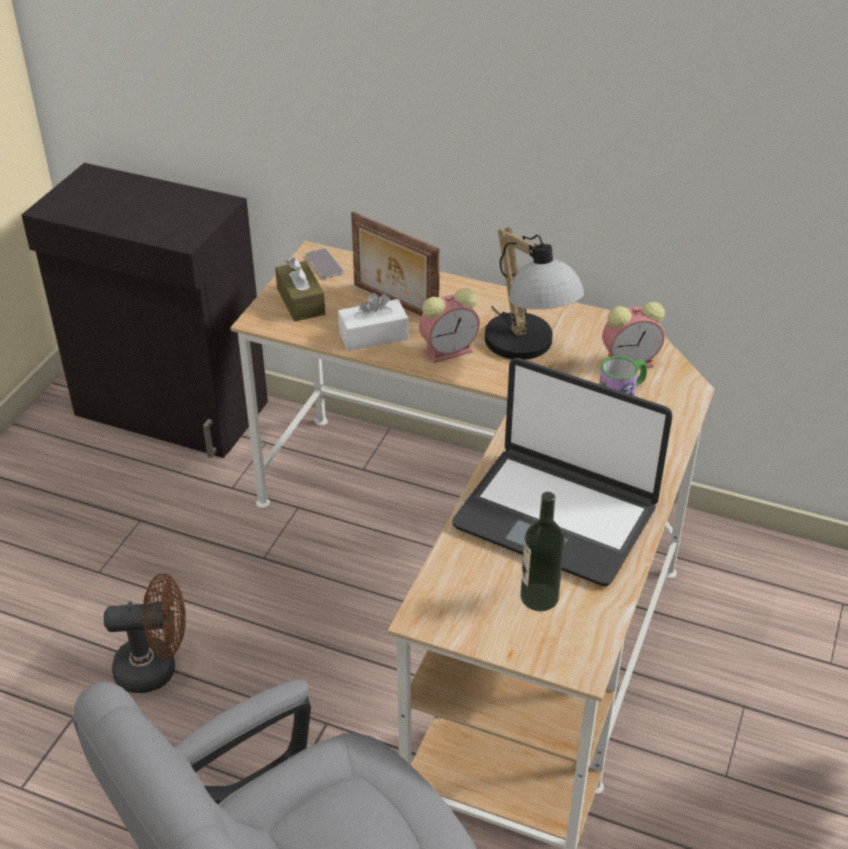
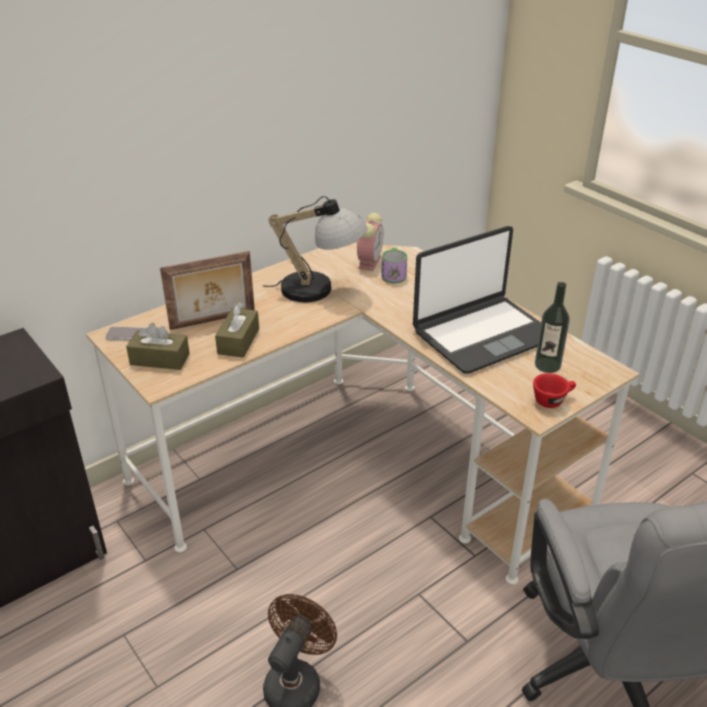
camera: 60 degrees left, 5 degrees down
white tissue box [338,293,408,351] -> brown tissue box [215,302,259,358]
alarm clock [419,288,480,363] -> none
none -> red cup [533,373,576,408]

